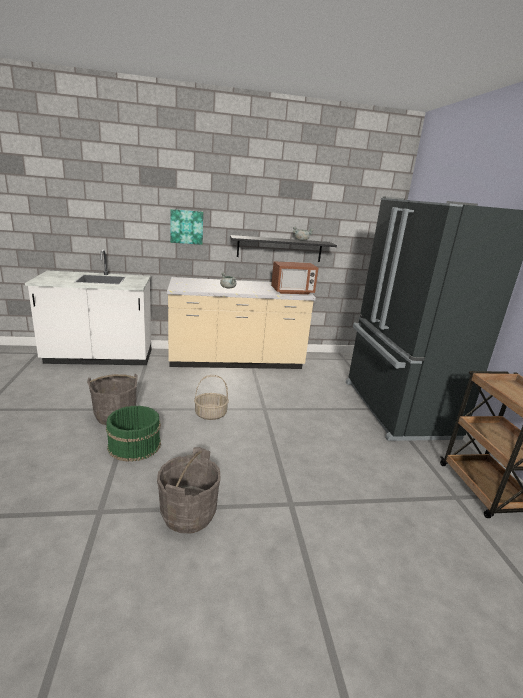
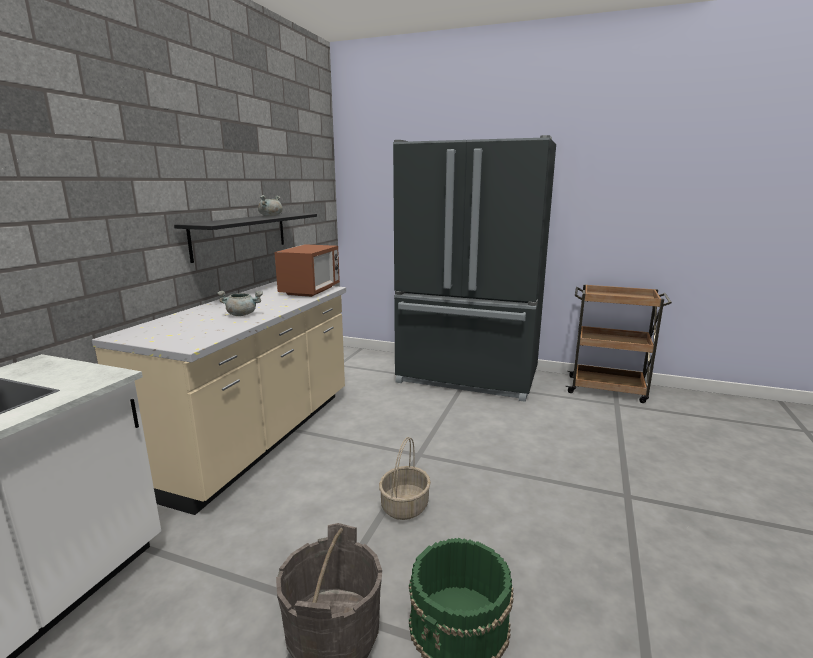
camera: 60 degrees left, 5 degrees down
grey bucket [157,447,221,533] -> none
picture [170,209,203,245] -> none

